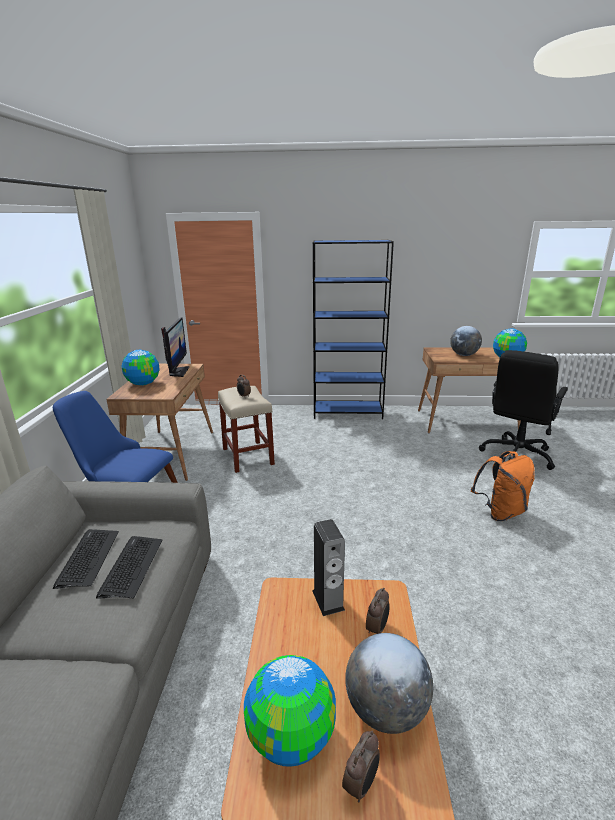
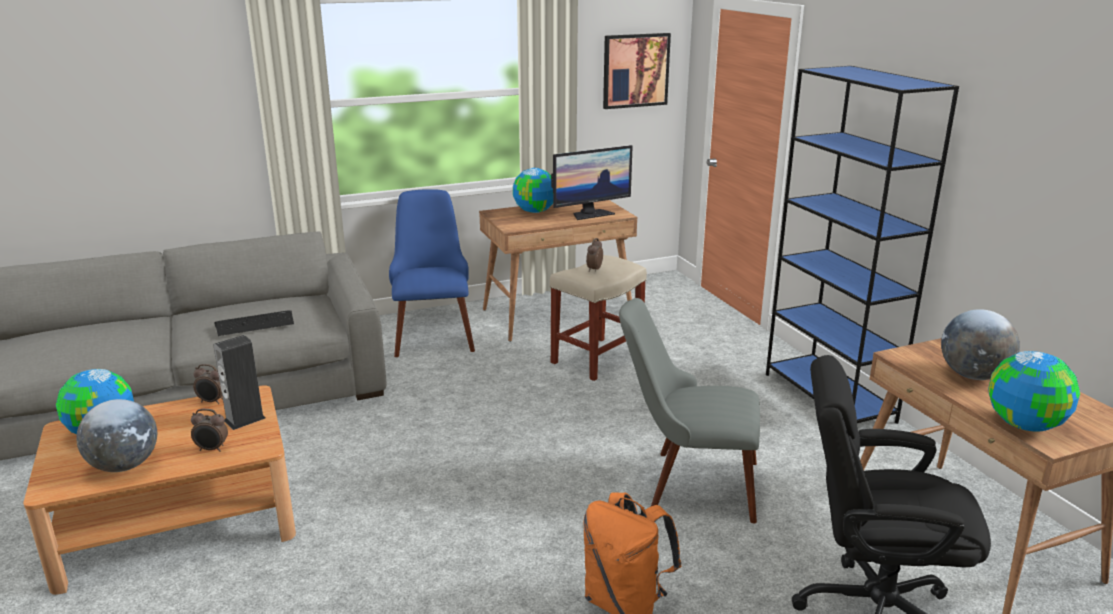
camera: 65 degrees right, 0 degrees up
keyboard [53,529,119,589] -> none
alarm clock [342,731,380,802] -> alarm clock moved to [193,364,223,404]
none -> picture [603,33,671,109]
none -> grey chair [619,298,760,524]

